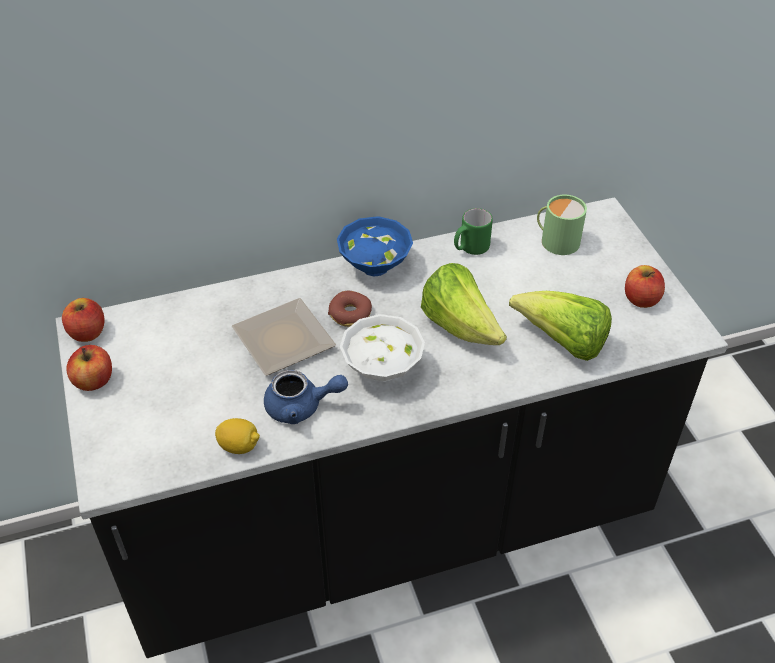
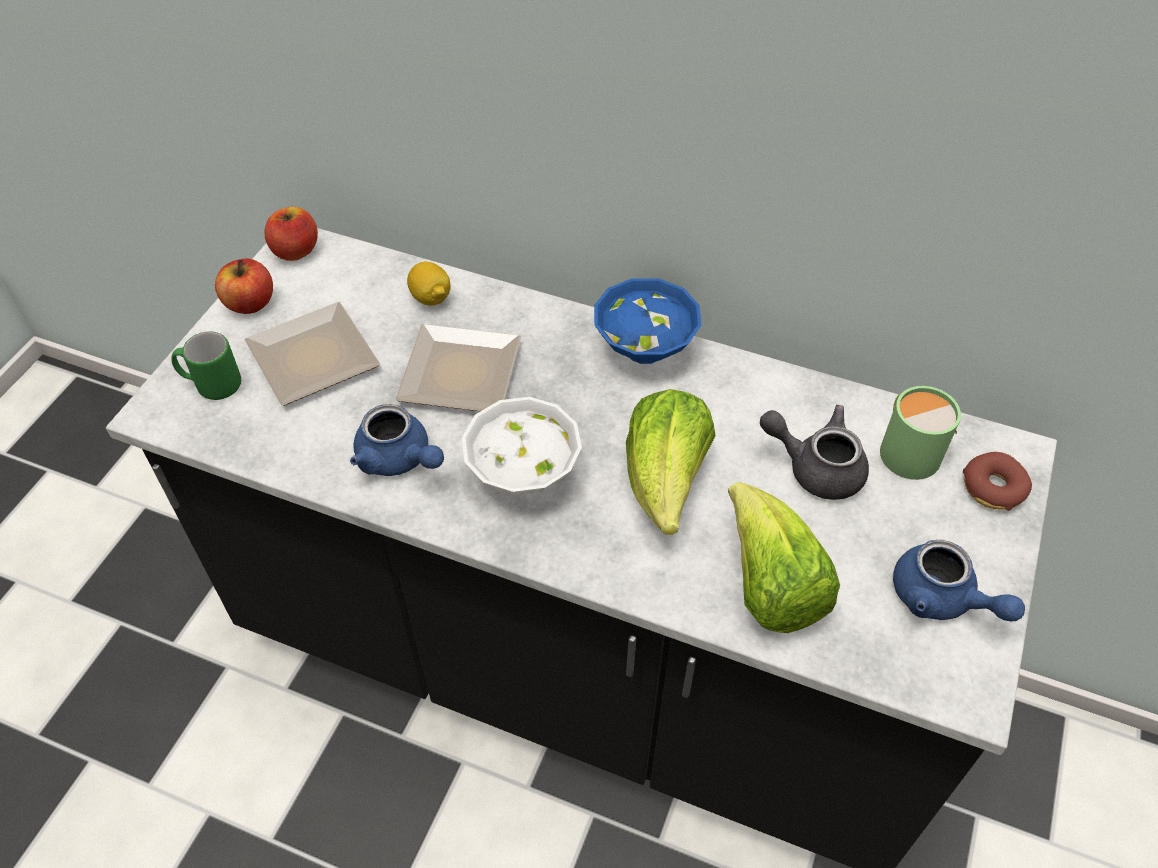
camera: 40 degrees right, 5 degrees up
lemon [215,418,260,454] -> lemon moved to [407,262,450,306]
donut [328,291,372,327] -> donut moved to [963,452,1032,511]
green mug [454,208,493,255] -> green mug moved to [171,332,241,400]
apple [625,265,665,308] -> blue teapot [893,540,1025,621]
none -> plate [244,302,380,406]
none -> grey teapot [760,405,869,500]

